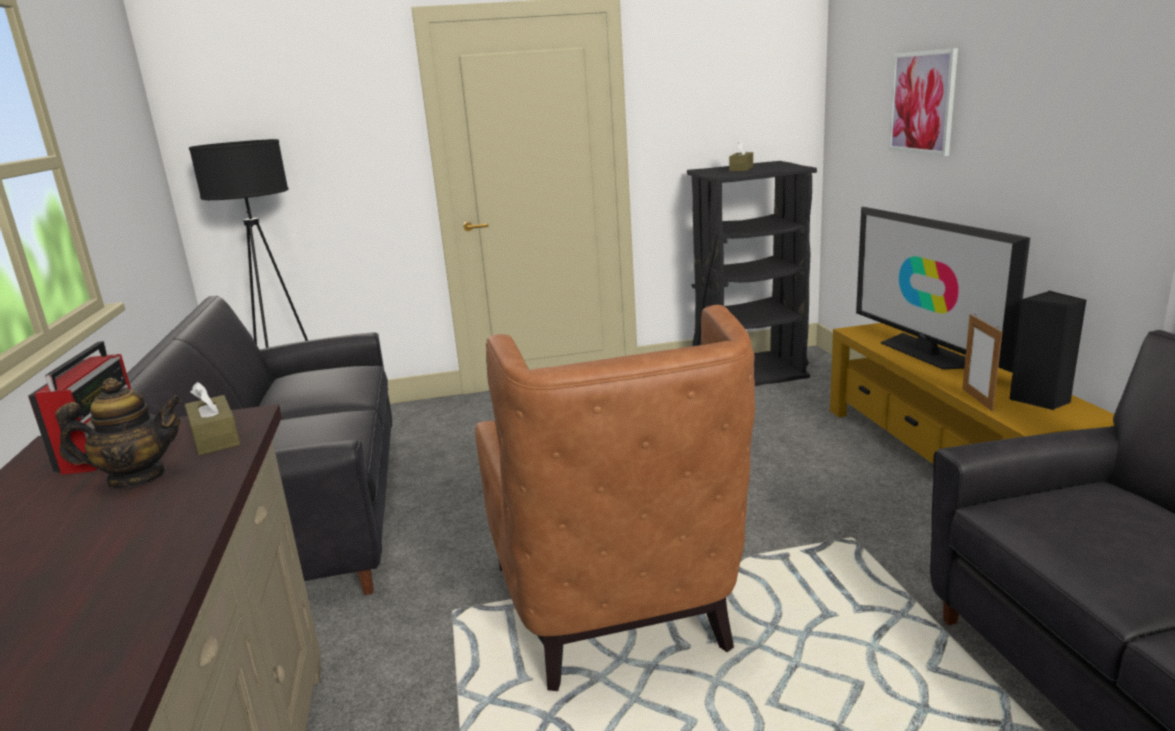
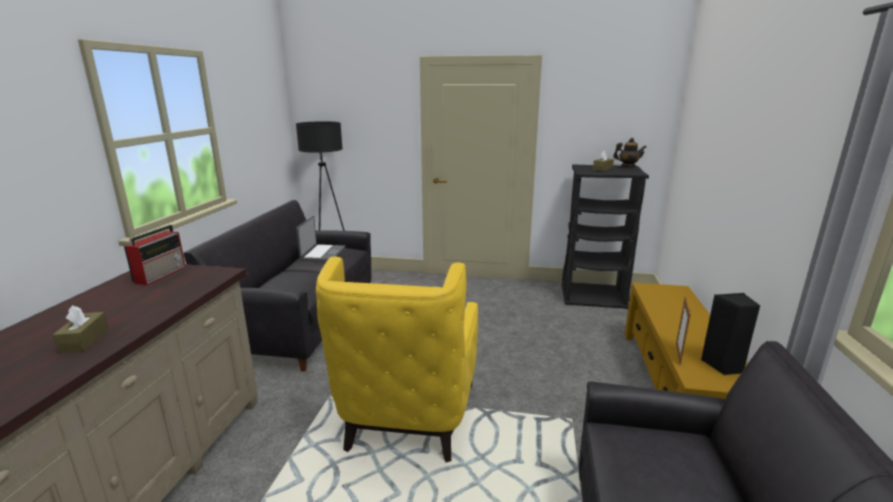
camera: 20 degrees right, 0 degrees up
teapot [55,378,182,488] -> teapot moved to [613,138,646,167]
brown tissue box [185,382,240,455] -> brown tissue box moved to [52,305,108,353]
brown armchair [475,305,755,691] -> yellow armchair [316,256,478,462]
television [856,207,1030,373] -> none
picture [888,48,958,156] -> none
none -> laptop [296,216,346,262]

